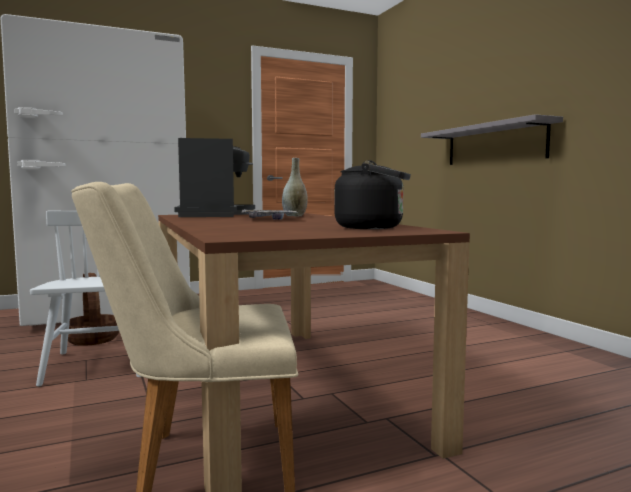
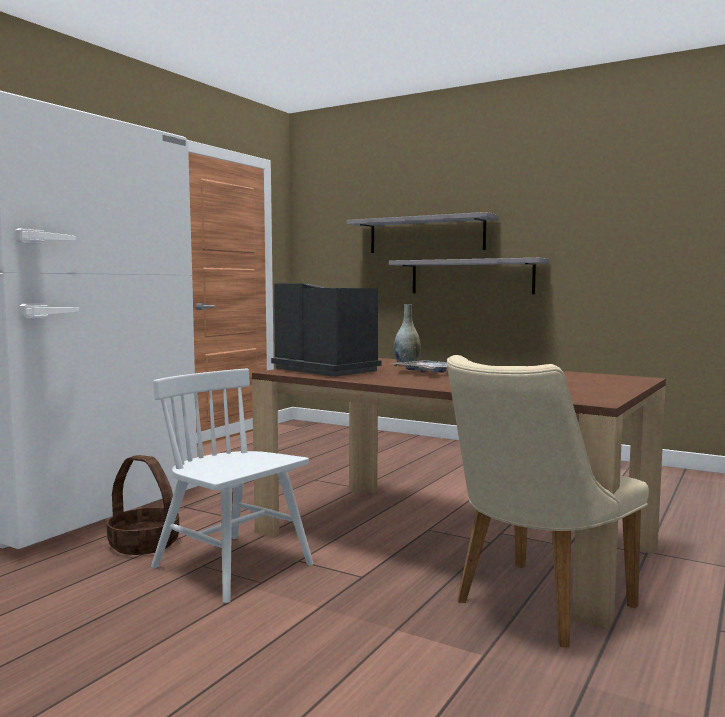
camera: 35 degrees left, 0 degrees up
black kettle [334,160,411,229] -> none
none -> grey shelf [347,212,499,253]

